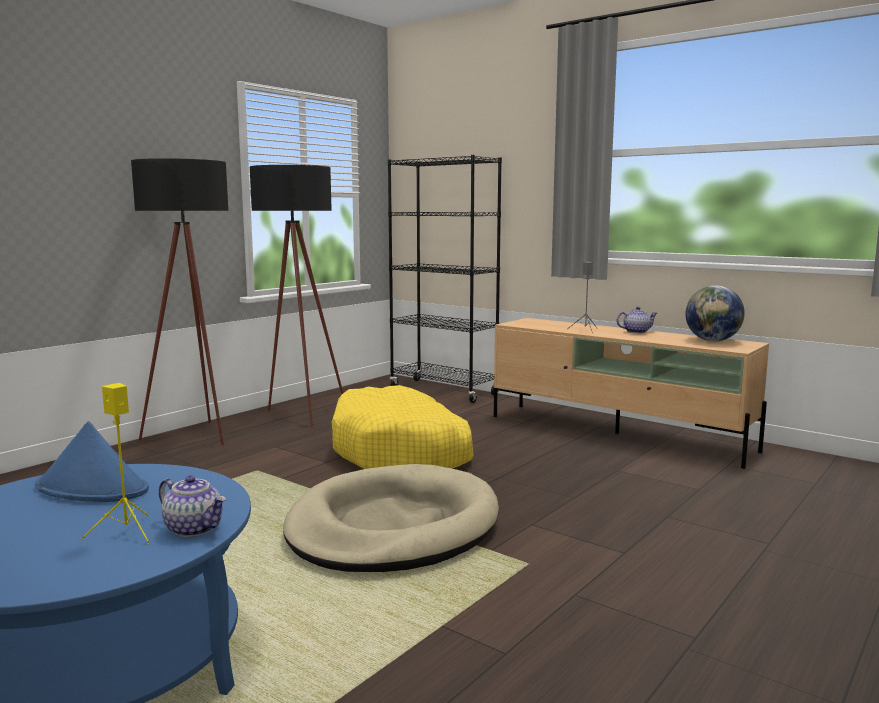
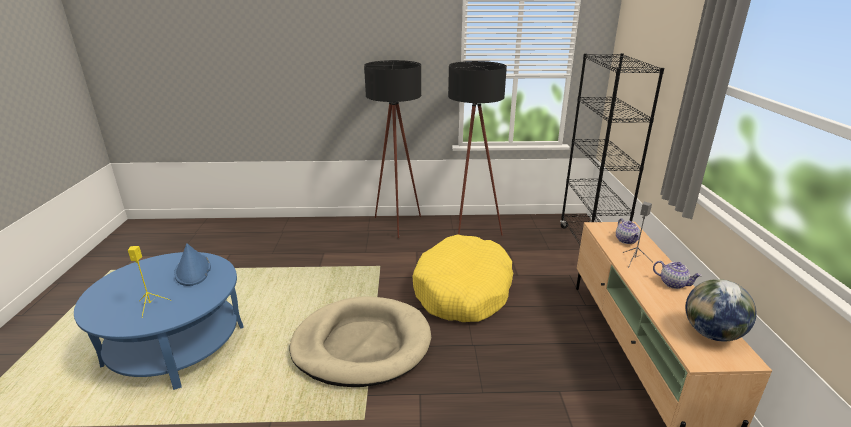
camera: 50 degrees right, 15 degrees up
teapot [159,475,226,537] -> teapot moved to [616,218,640,244]

